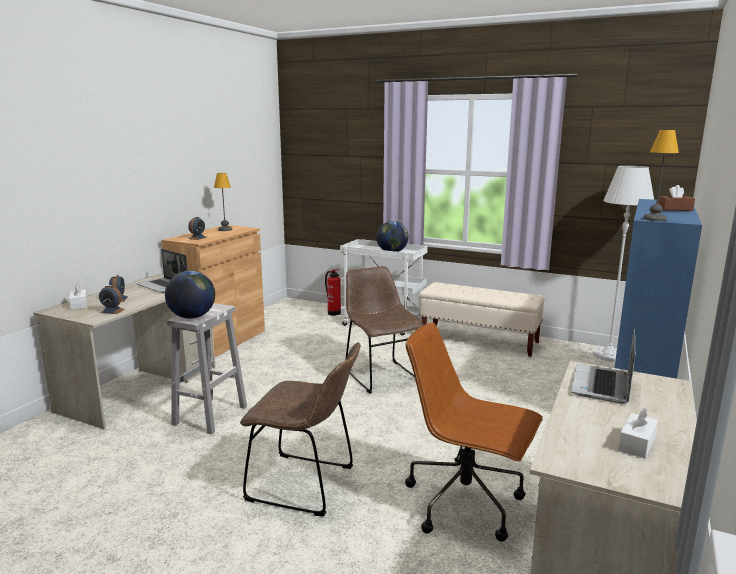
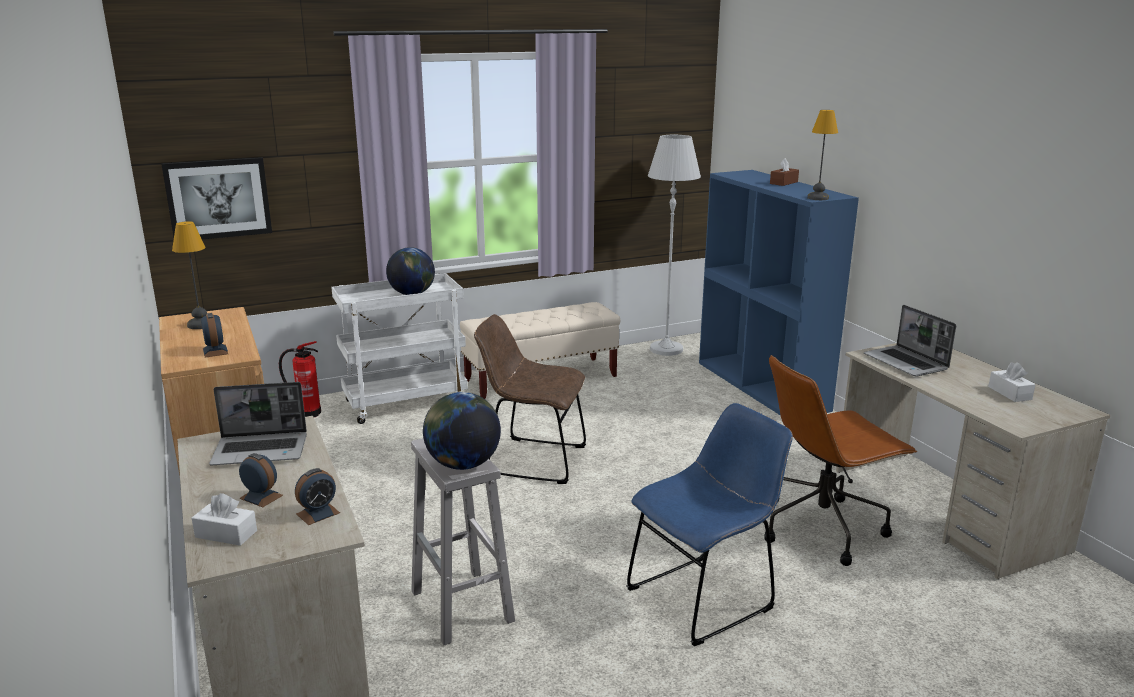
camera: 50 degrees left, 5 degrees up
brown chair [240,342,361,516] -> blue chair [626,403,793,646]
none -> picture [161,157,272,239]

